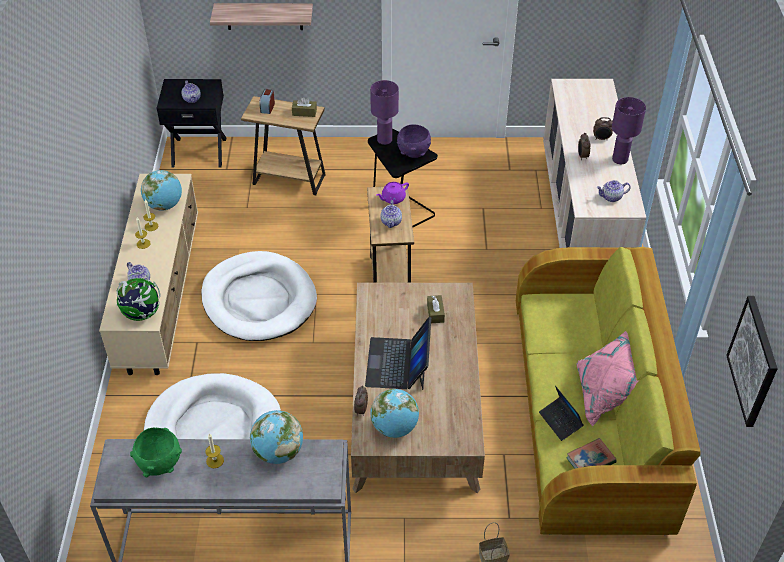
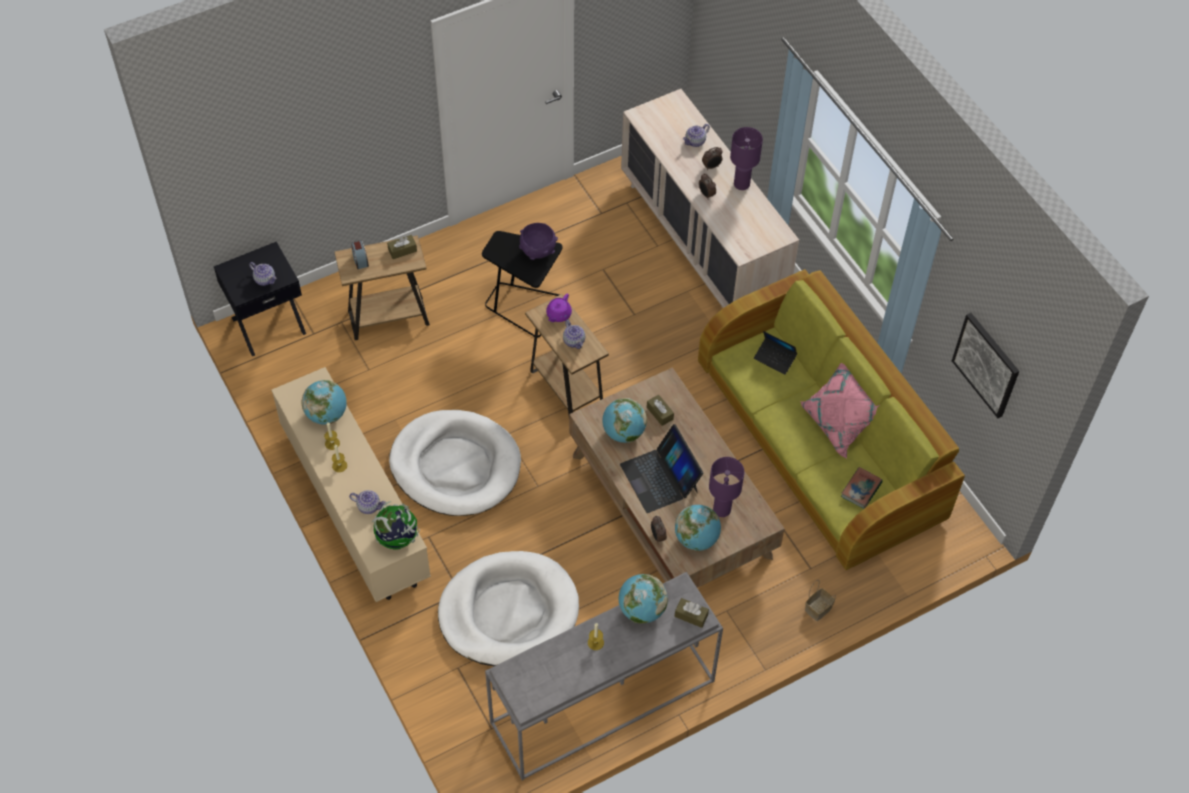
camera: 30 degrees left, 10 degrees up
green bowl [130,427,182,478] -> none
shelf [210,3,313,30] -> none
purple table lamp [370,80,399,145] -> purple table lamp moved to [709,457,744,517]
laptop [539,386,583,441] -> laptop moved to [754,331,797,375]
teapot [597,180,631,202] -> teapot moved to [683,124,710,147]
none -> globe [602,398,647,443]
none -> brown tissue box [675,598,709,628]

